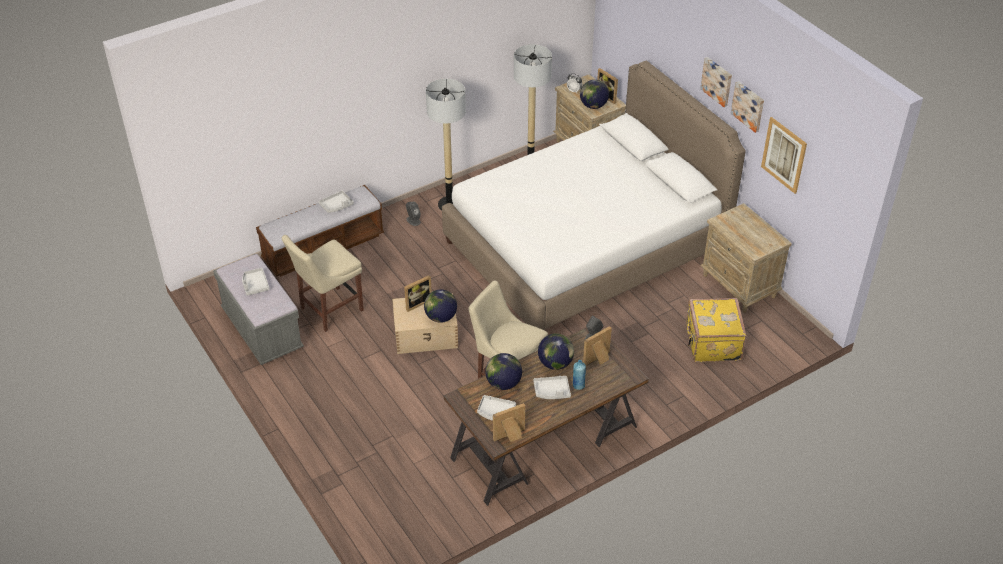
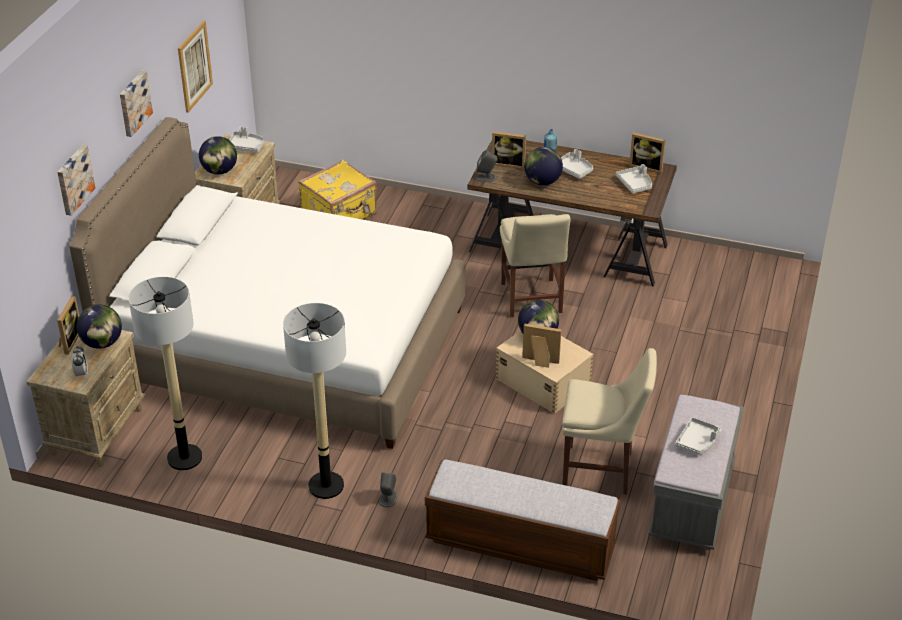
camera: 130 degrees left, 5 degrees down
grey tray [319,190,354,213] -> grey tray moved to [229,127,265,153]
globe [485,353,522,390] -> globe moved to [199,136,237,175]
picture [731,81,764,133] -> picture moved to [57,145,95,216]

